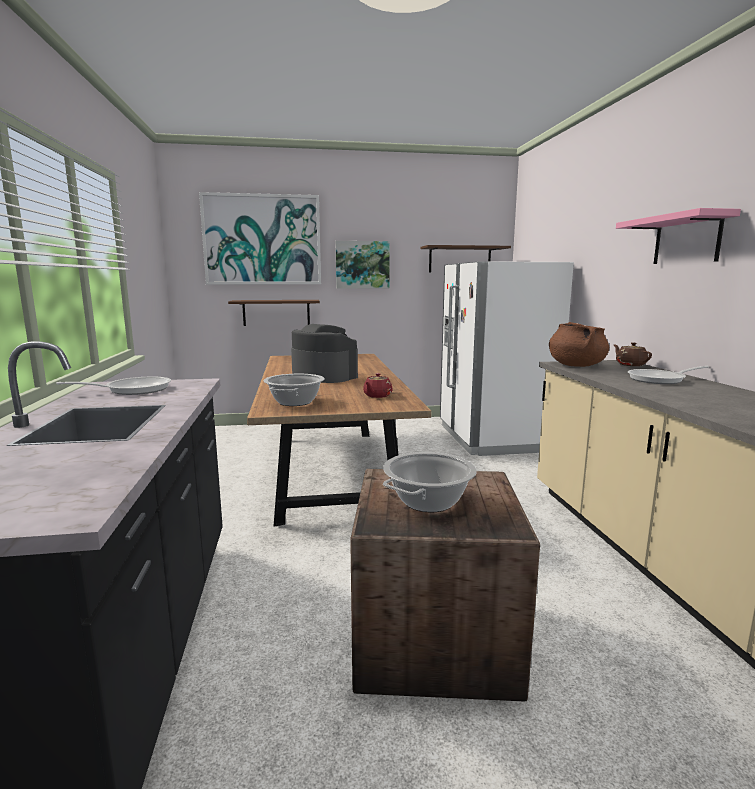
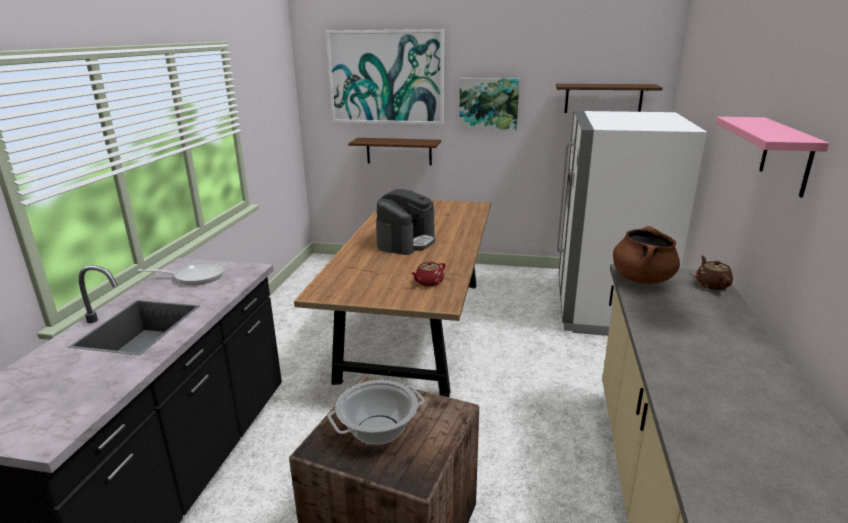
camera: 20 degrees right, 10 degrees up
cooking pot [264,374,325,406] -> none
coffee machine [291,324,358,383] -> coffee machine turned 60 degrees clockwise [376,189,436,255]
frying pan [628,366,709,384] -> none

